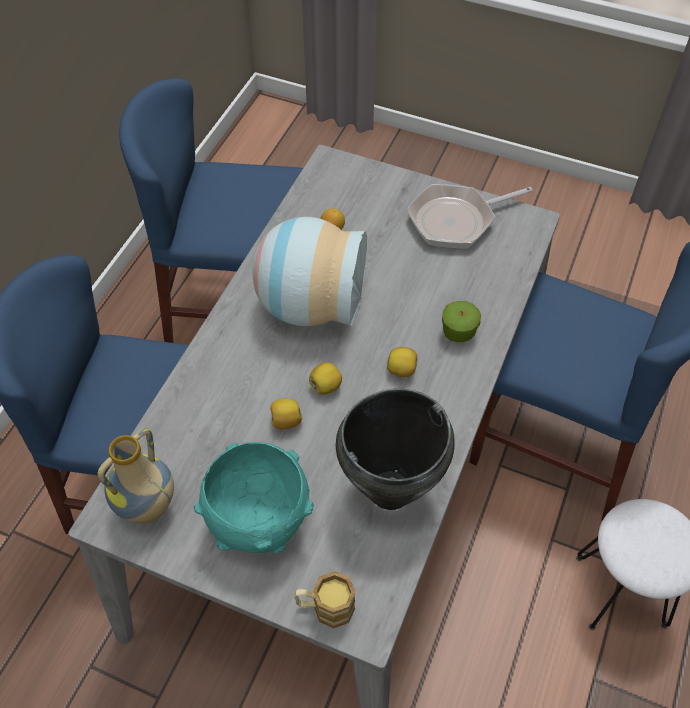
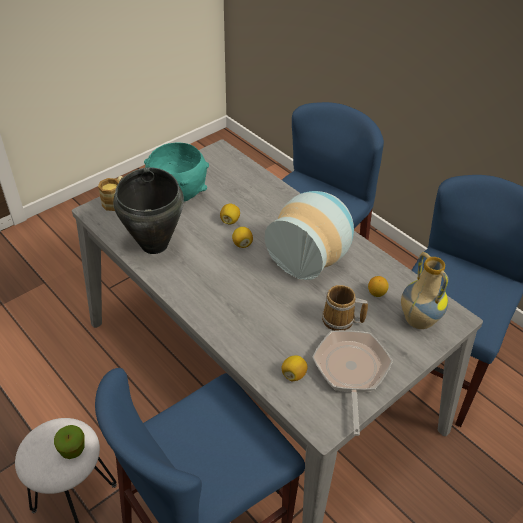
camera: 115 degrees right, 10 degrees down
vase [98,428,174,524] -> vase moved to [401,252,449,329]
lemon [387,347,418,377] -> lemon moved to [282,355,308,381]
apple [442,301,481,342] -> apple moved to [54,425,85,459]
none -> mug [322,285,368,331]

